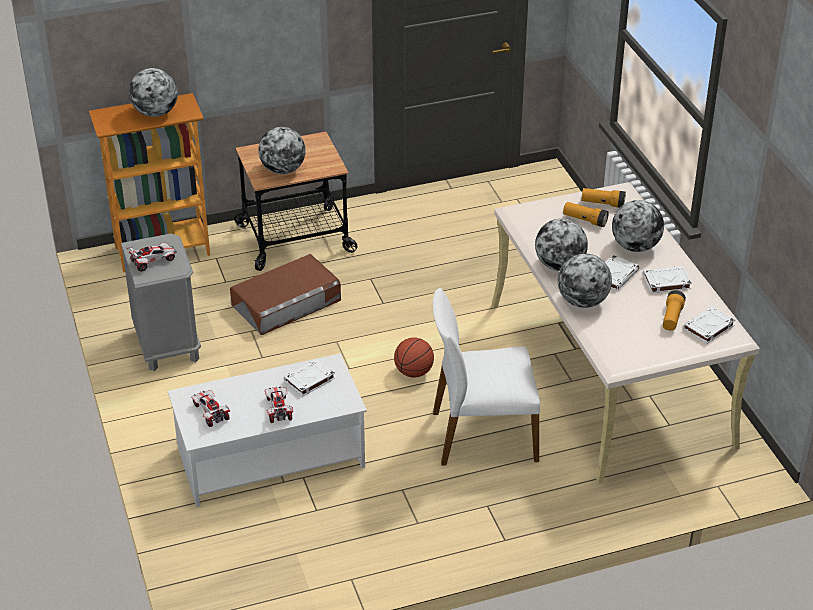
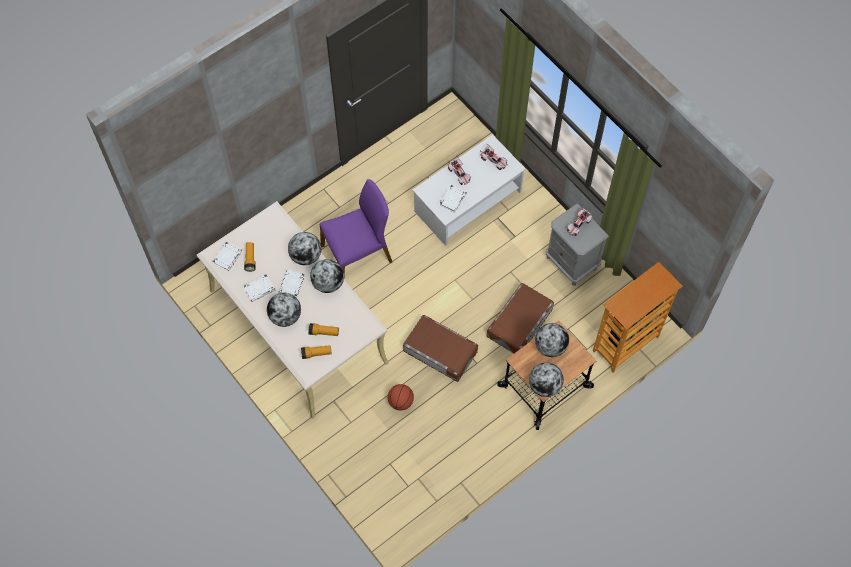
camera: 160 degrees right, 25 degrees up
globe [129,68,178,117] -> globe moved to [529,362,564,397]
basketball [394,338,434,378] -> basketball moved to [388,384,414,411]
white chair [433,288,540,466] -> purple chair [320,179,392,276]
none -> brown storage box [403,315,478,382]

